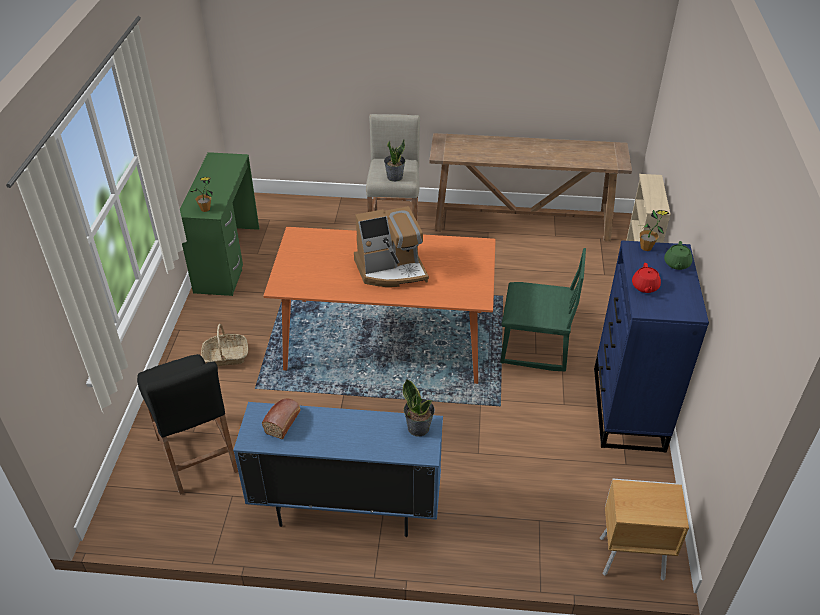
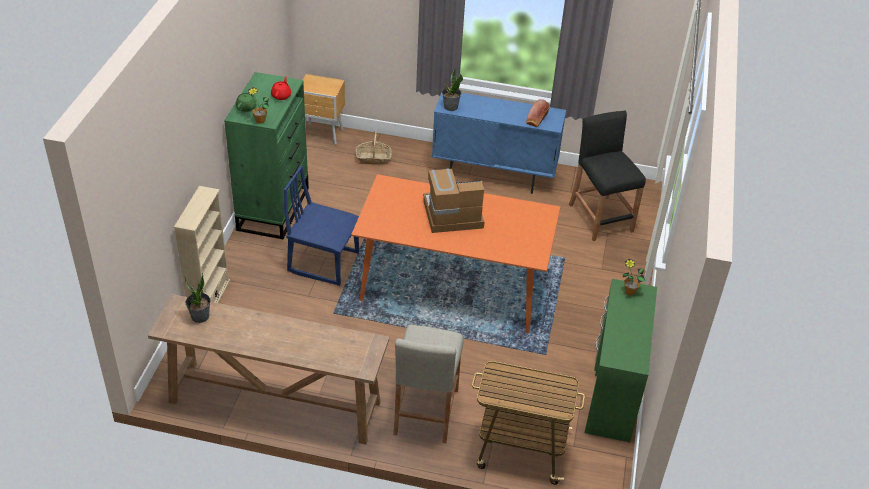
camera: 175 degrees left, 0 degrees up
basket [201,324,248,366] -> basket moved to [356,131,392,165]
potted plant [384,139,405,182] -> potted plant moved to [185,272,210,323]
green chair [501,248,586,371] -> blue chair [284,166,359,286]
blue dresser [594,240,709,452] -> green dresser [224,72,309,239]
none -> cart [472,361,585,485]

